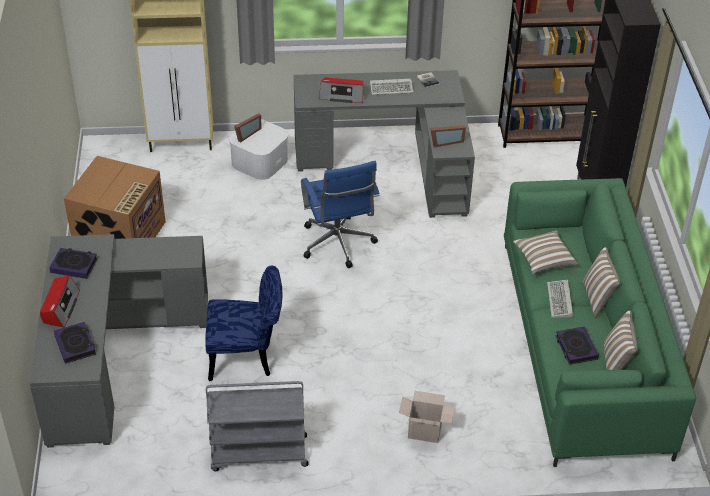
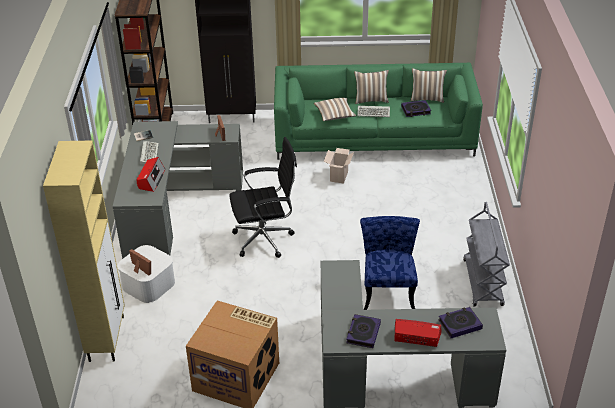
camera: 85 degrees left, 5 degrees down
blue office chair [301,161,380,268] -> black office chair [229,137,297,258]
cardboard box [399,391,455,443] -> cardboard box moved to [323,148,354,184]

